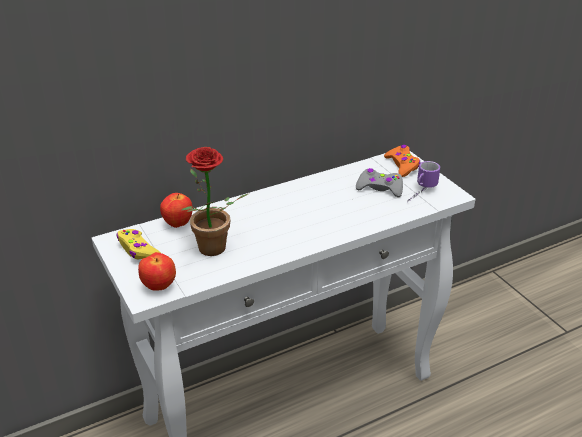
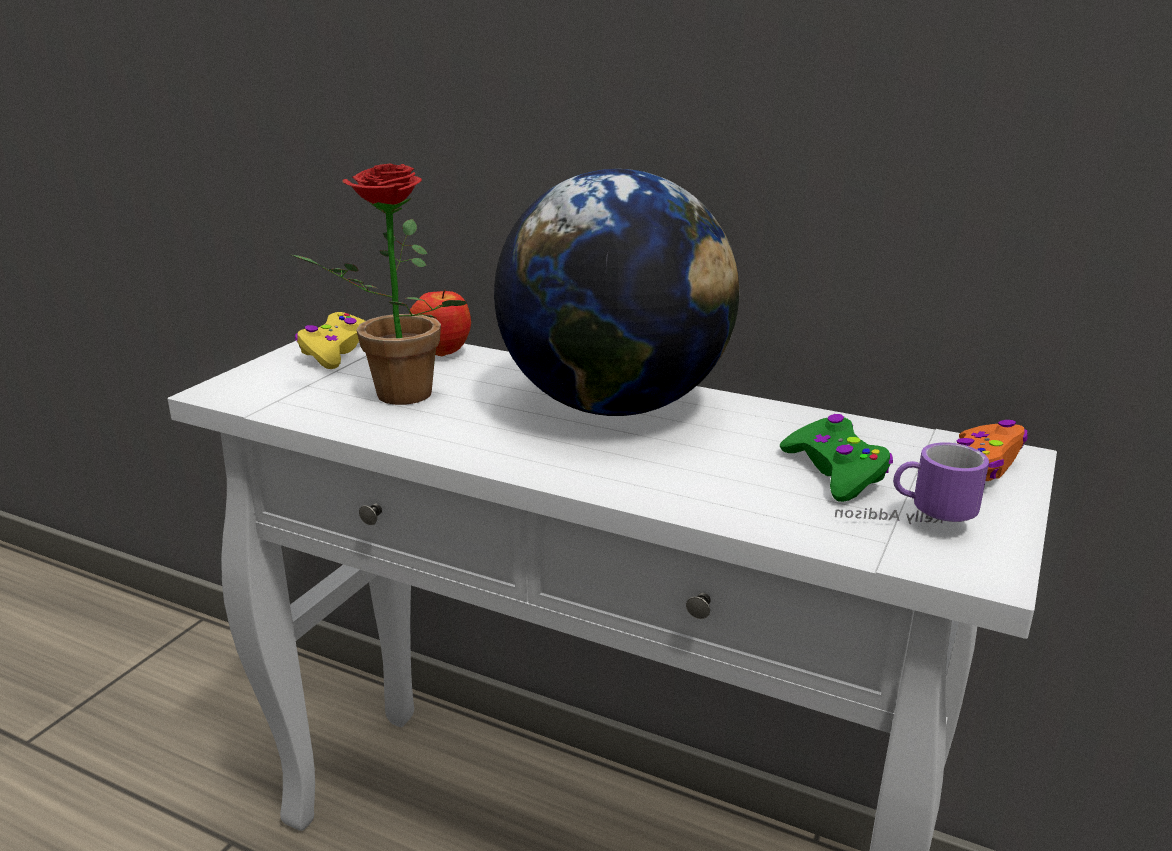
camera: 55 degrees right, 10 degrees down
apple [138,252,176,291] -> none
grey game controller [356,168,403,197] -> green game controller [780,414,893,502]
none -> globe [494,169,739,416]

